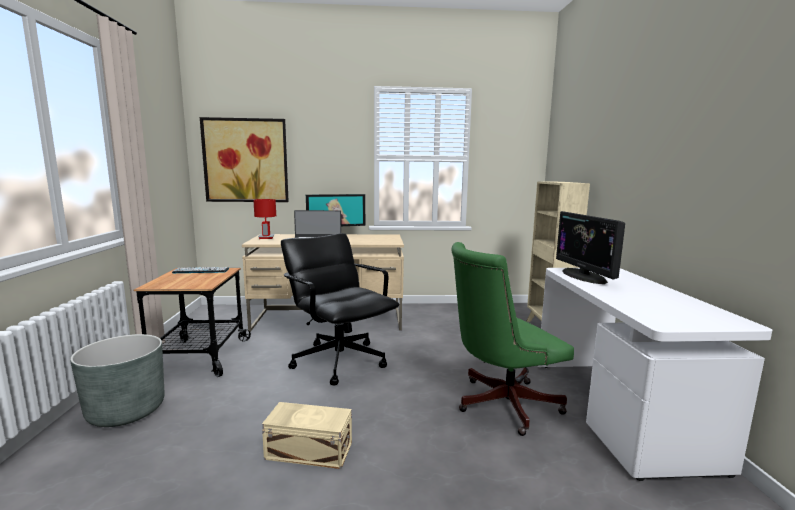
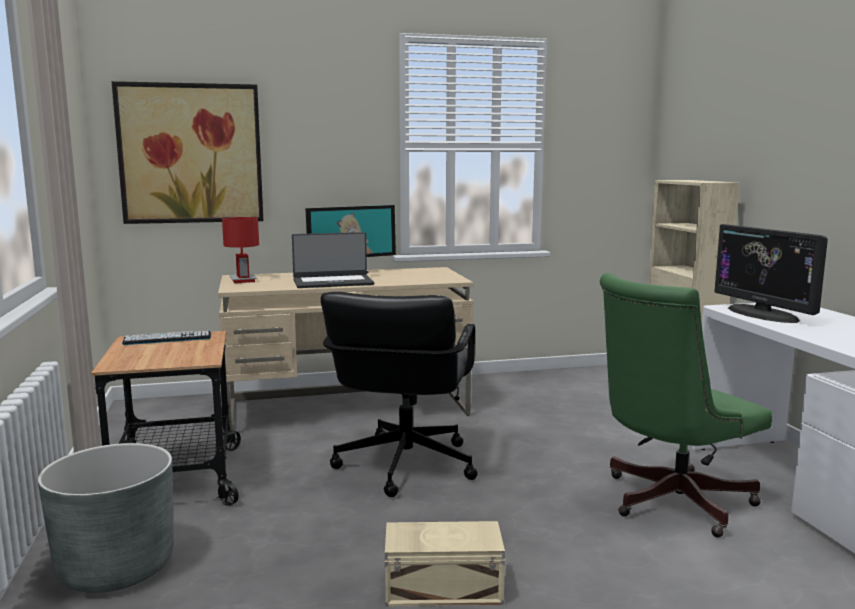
camera: 10 degrees left, 0 degrees up
black office chair [281,233,399,385] -> black office chair turned 120 degrees counterclockwise [321,292,478,497]

